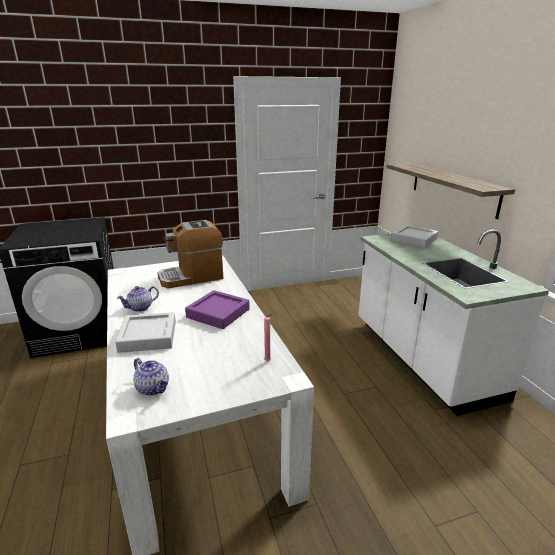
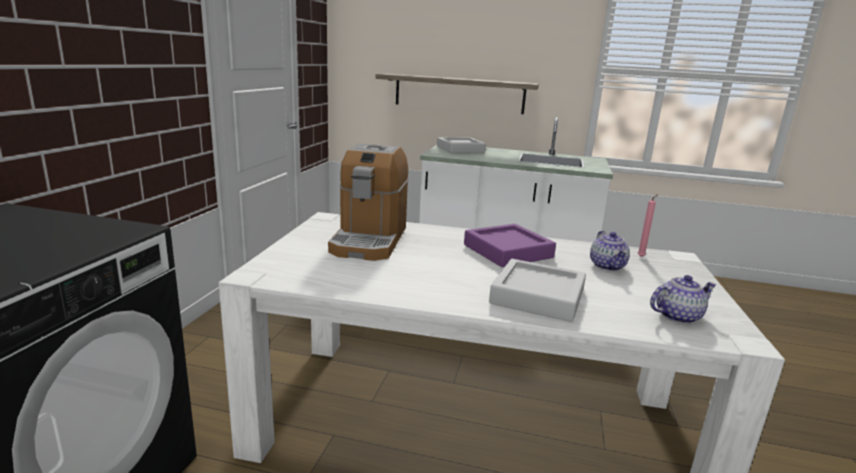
camera: 60 degrees left, 5 degrees down
teapot [117,286,159,312] -> teapot moved to [590,231,630,271]

